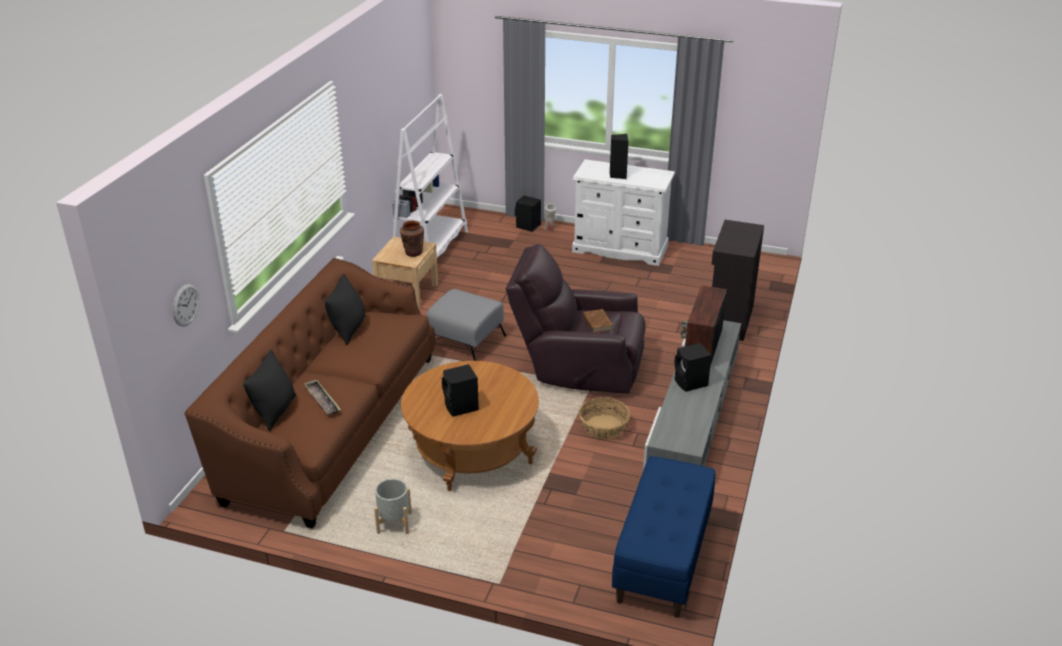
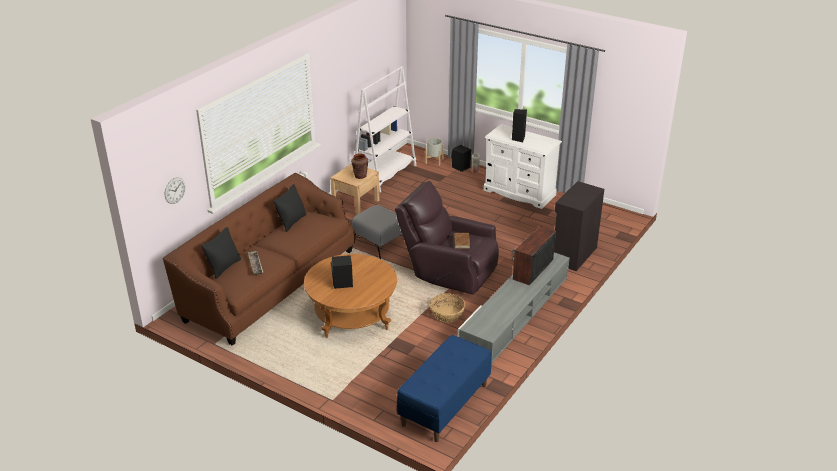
camera: 15 degrees right, 0 degrees up
grey planter [374,479,412,534] -> grey planter moved to [425,138,444,166]
black speaker [674,343,712,392] -> none

